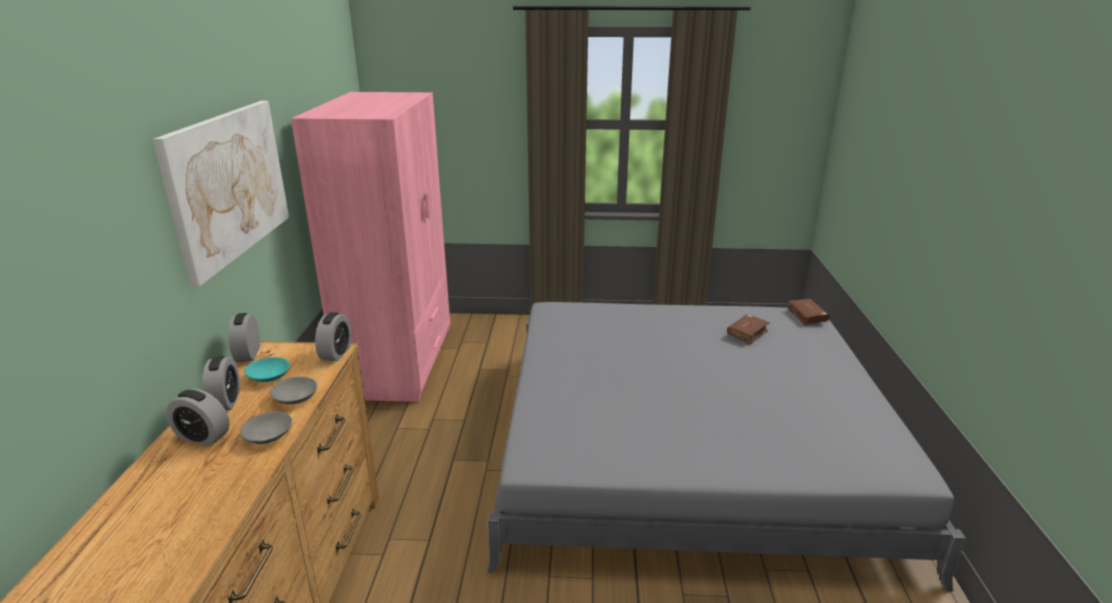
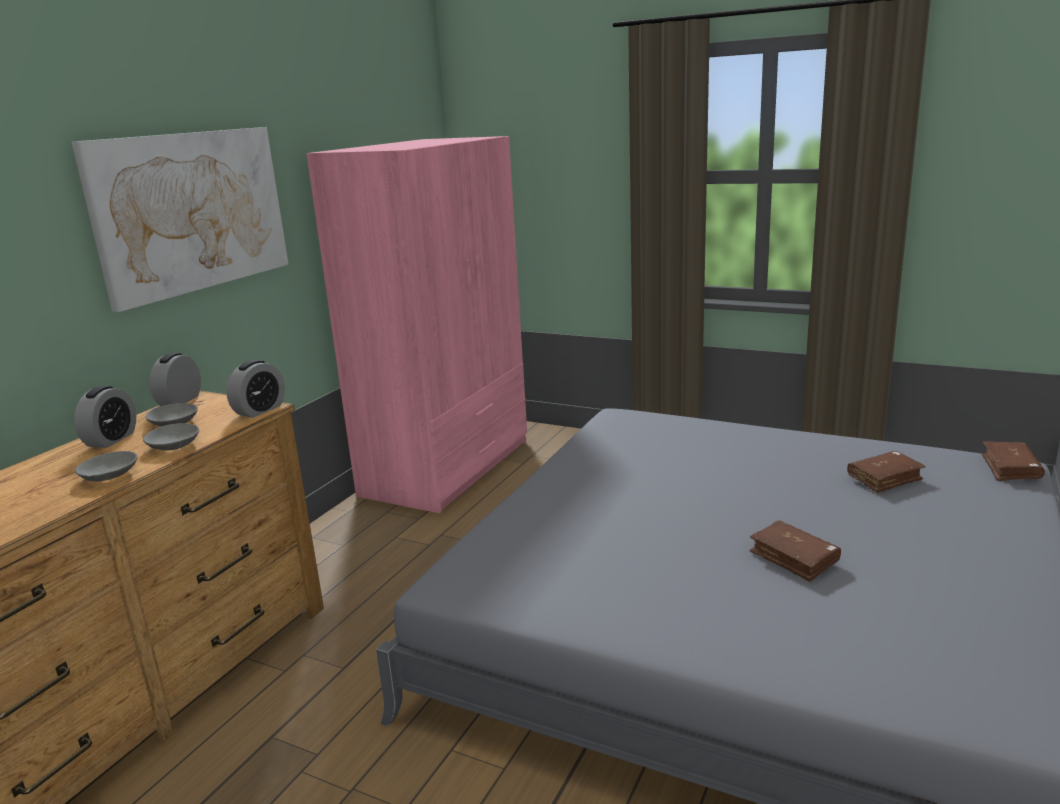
camera: 25 degrees right, 5 degrees down
alarm clock [166,389,230,446] -> none
turquoise bowl [245,357,290,382] -> grey bowl [146,403,198,427]
none -> brown book [750,521,841,582]

